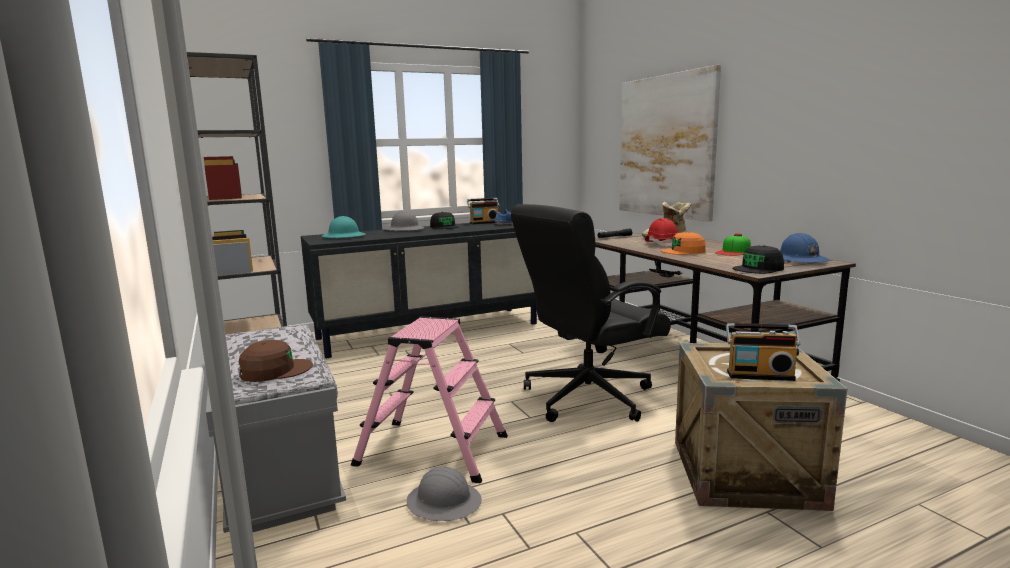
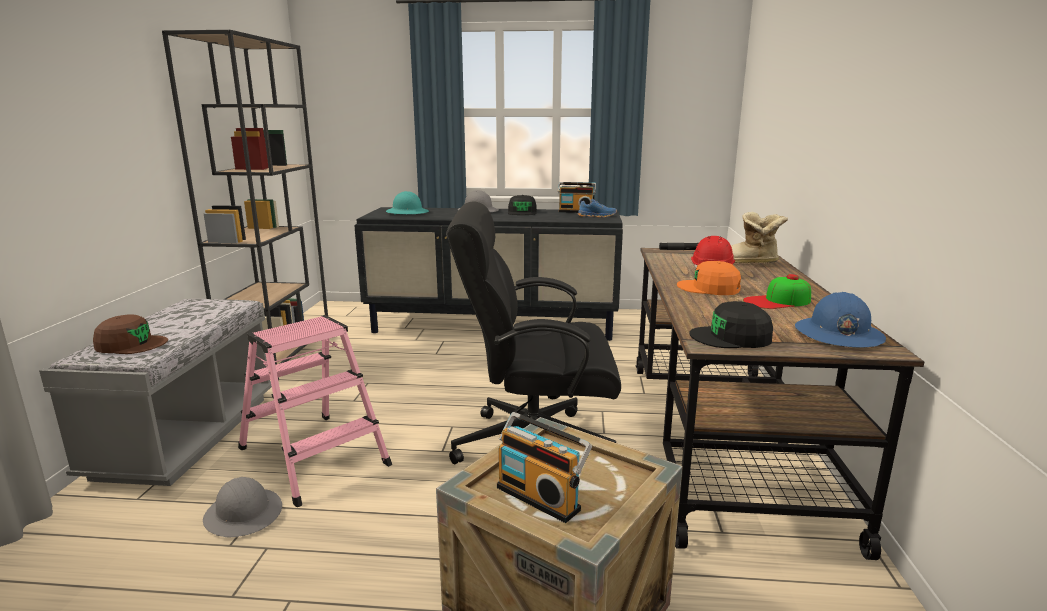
camera: 30 degrees right, 5 degrees up
picture [619,65,721,221] -> none

